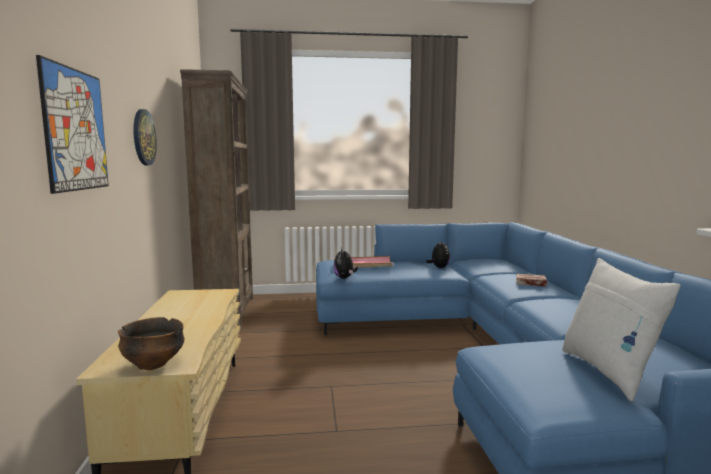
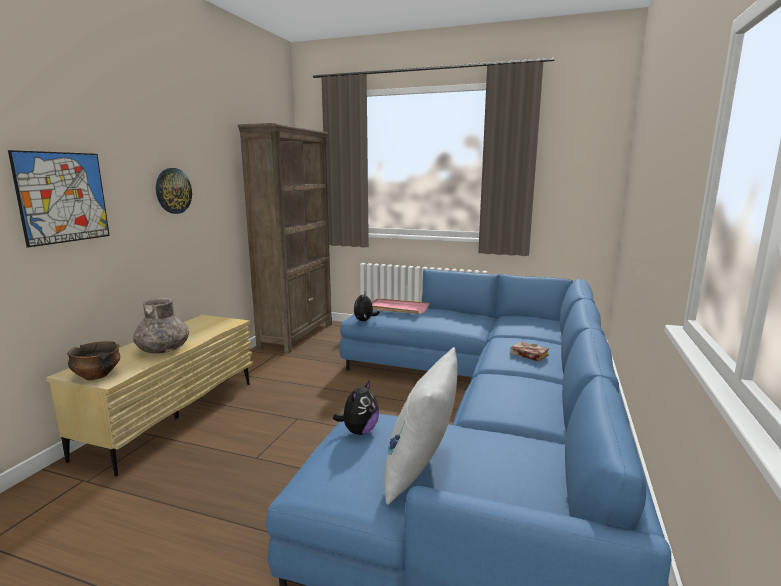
camera: 25 degrees right, 5 degrees up
plush toy [426,241,450,268] -> plush toy moved to [333,380,379,435]
none -> grey vase [133,298,189,354]

